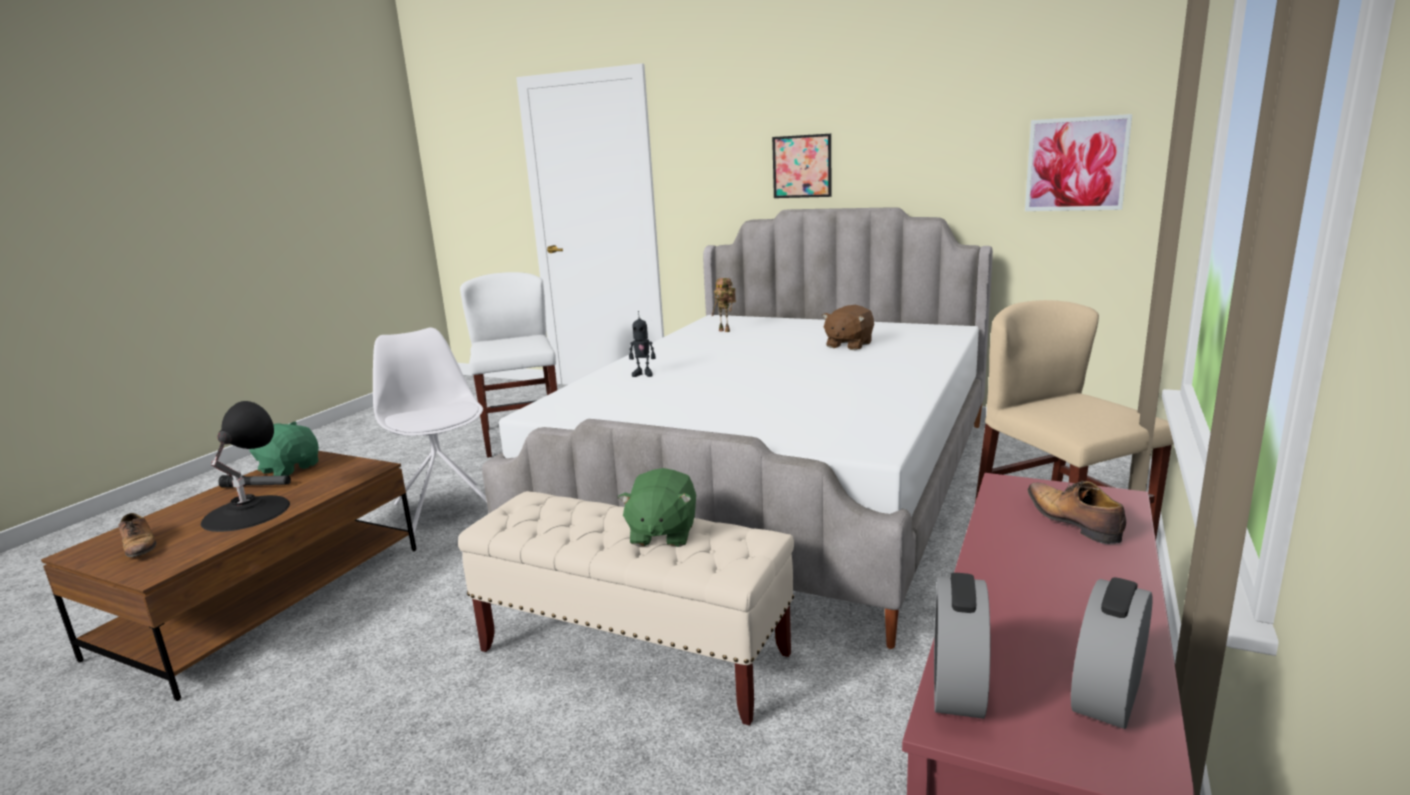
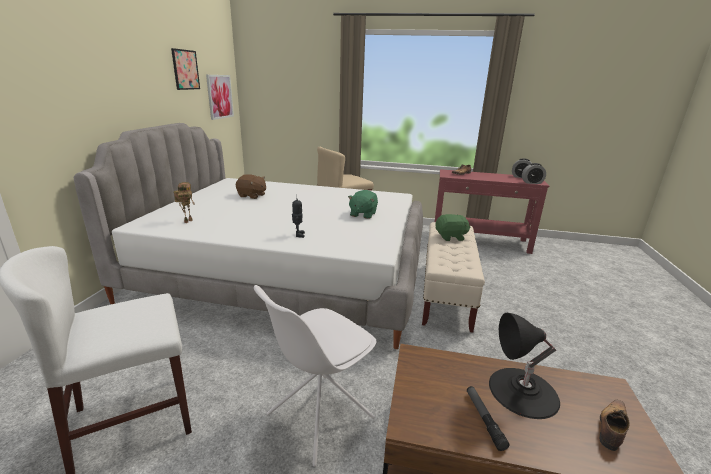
camera: 105 degrees left, 5 degrees up
green plush toy [250,422,319,476] -> green plush toy moved to [348,190,378,219]
picture [772,134,832,198] -> picture moved to [171,48,200,90]

